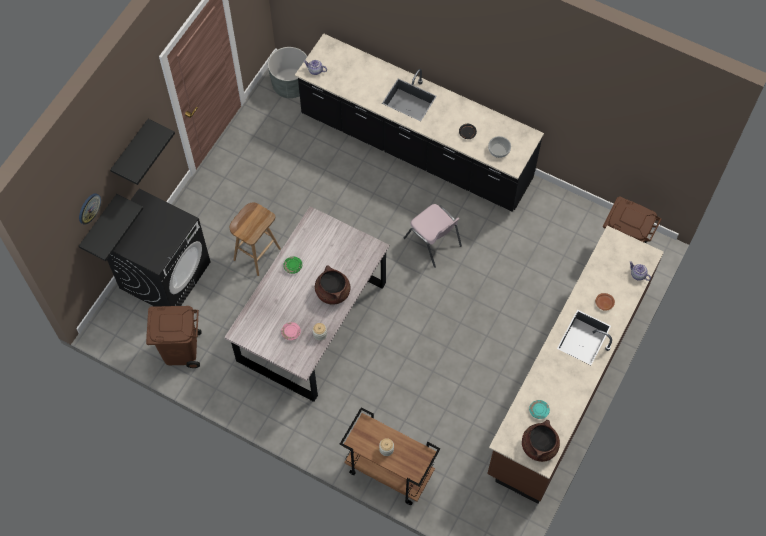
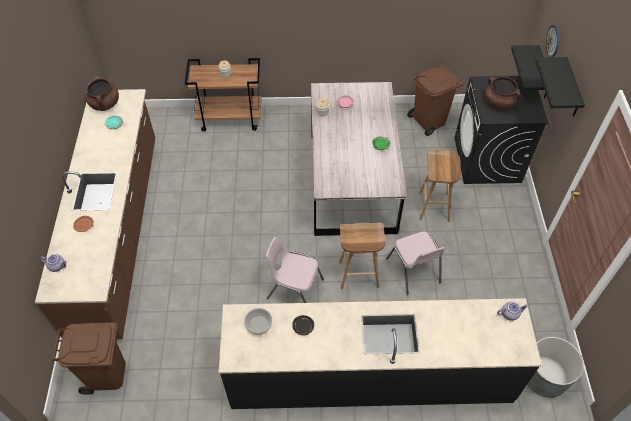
camera: 150 degrees right, 10 degrees down
brown cooking pot [315,265,350,305] -> brown cooking pot moved to [485,77,521,109]
none -> brown stool [339,222,385,290]
none -> pink chair [386,231,445,295]

